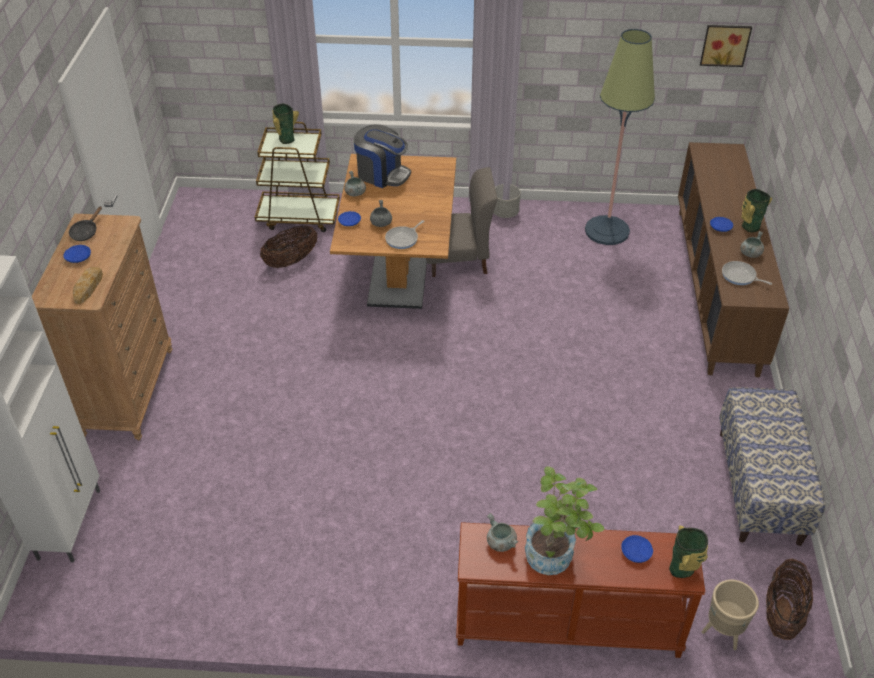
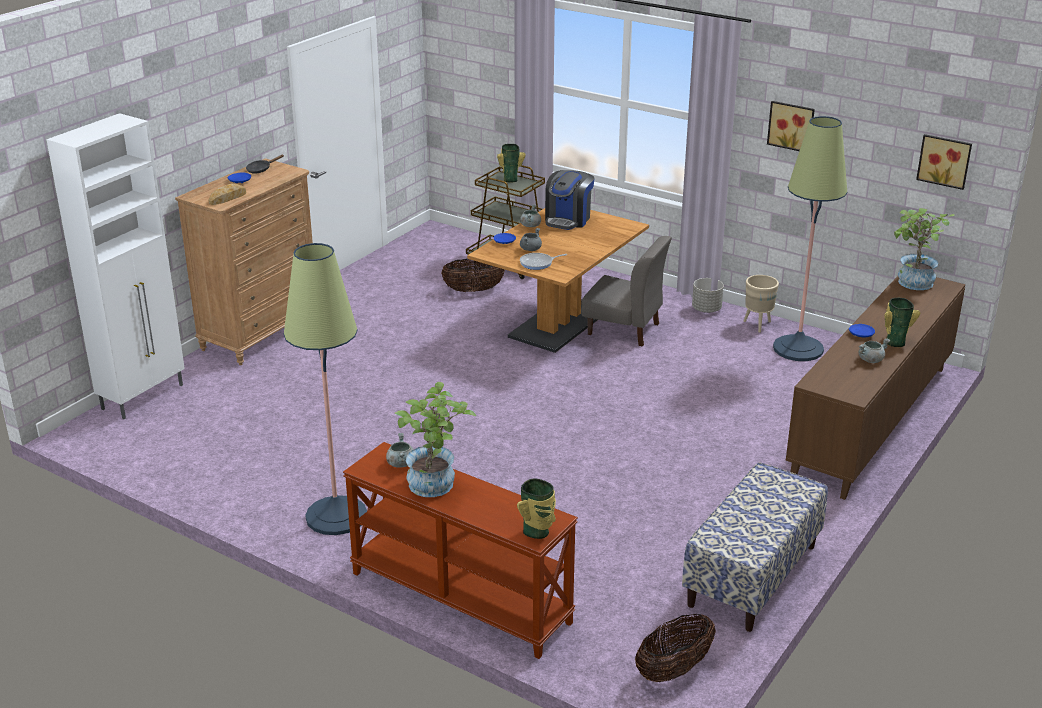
camera: 30 degrees right, 15 degrees down
coffee machine [354,124,411,188] -> coffee machine turned 60 degrees clockwise [545,170,594,230]
blue plate [621,535,653,563] -> none
beige planter [701,580,759,650] -> beige planter moved to [743,275,779,333]
frying pan [722,261,772,285] -> none
none -> floor lamp [284,243,367,535]
none -> picture [767,101,815,151]
none -> potted plant [894,208,955,290]

